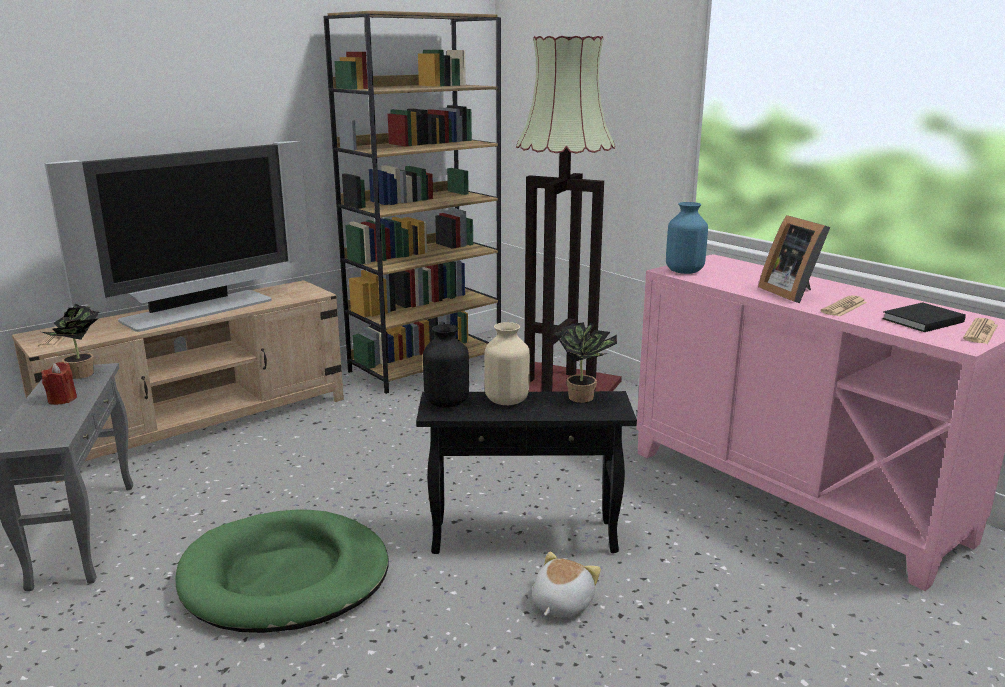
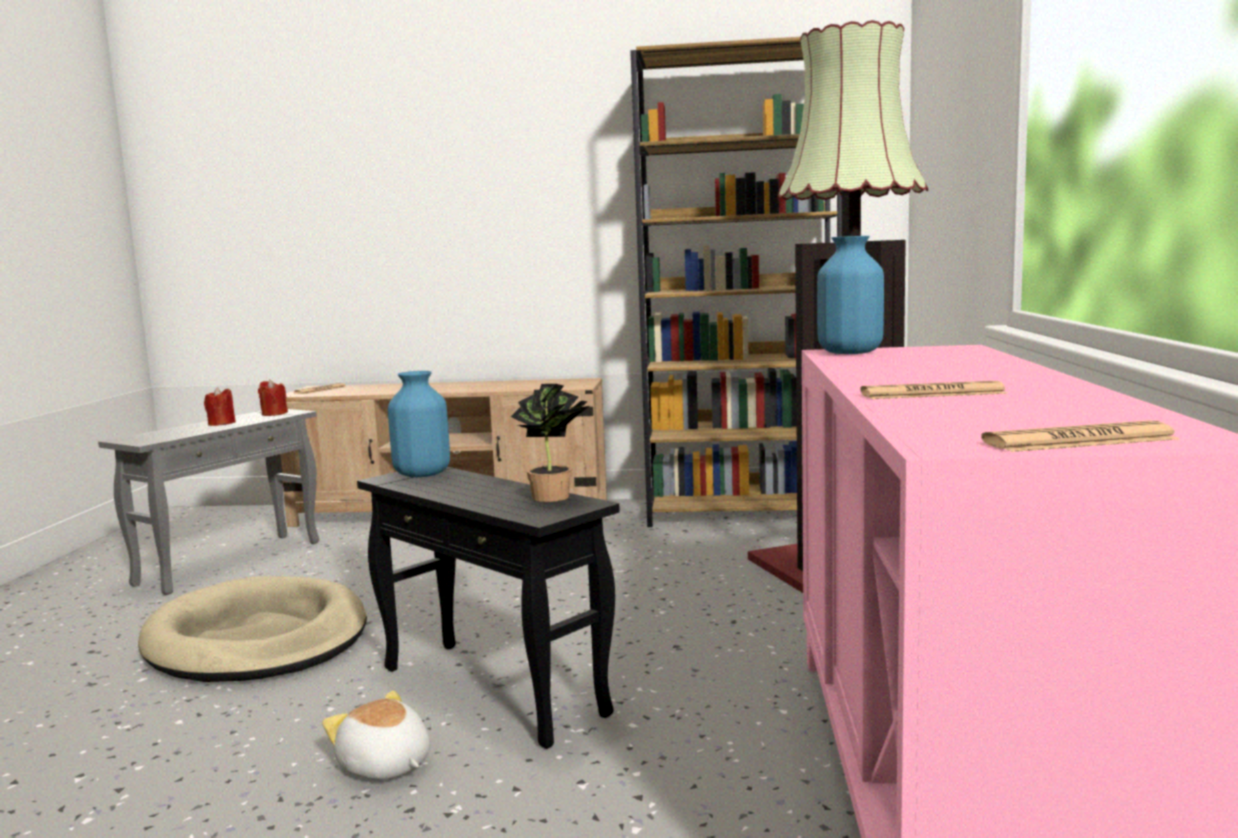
camera: 45 degrees right, 10 degrees down
potted plant [42,304,99,379] -> red candle [258,379,288,416]
television [45,141,310,332] -> none
green dog bed [175,509,388,633] -> beige dog bed [138,576,367,682]
black vase [423,324,469,408] -> blue vase [388,371,450,477]
beige vase [484,322,530,405] -> none
plush toy [532,552,601,618] -> plush toy turned 120 degrees counterclockwise [322,690,430,780]
picture frame [758,215,830,303] -> none
black book [882,302,966,332] -> none

